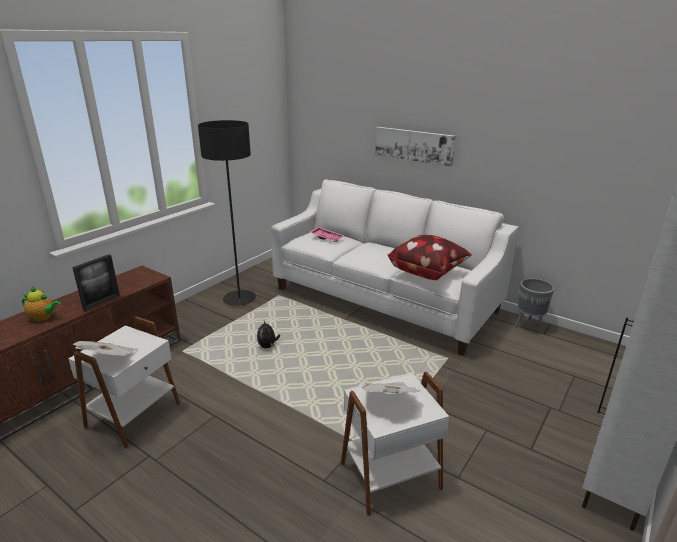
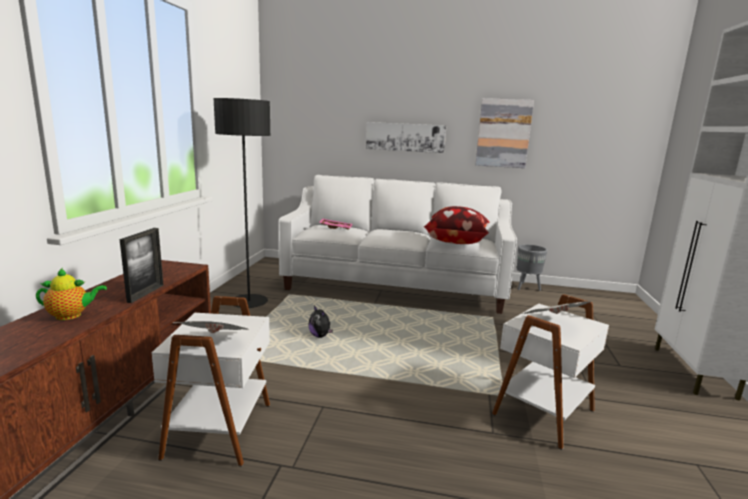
camera: 25 degrees left, 10 degrees down
none -> picture [476,98,534,168]

